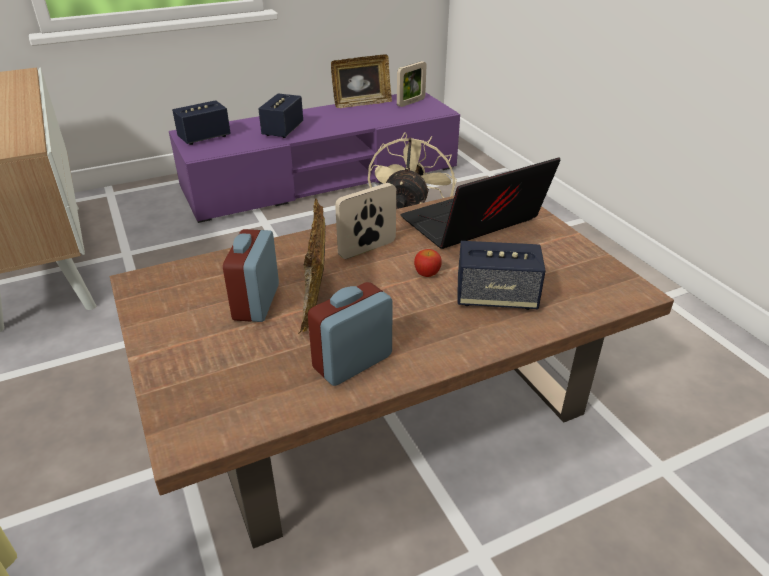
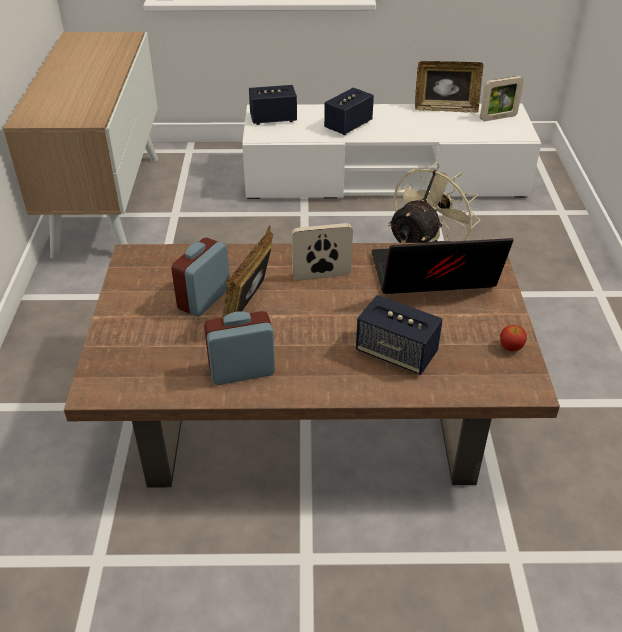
camera: 25 degrees right, 5 degrees up
purple tv stand [169,92,460,223] -> white tv stand [242,104,541,199]
apple [414,249,442,277] -> apple moved to [500,325,527,351]

